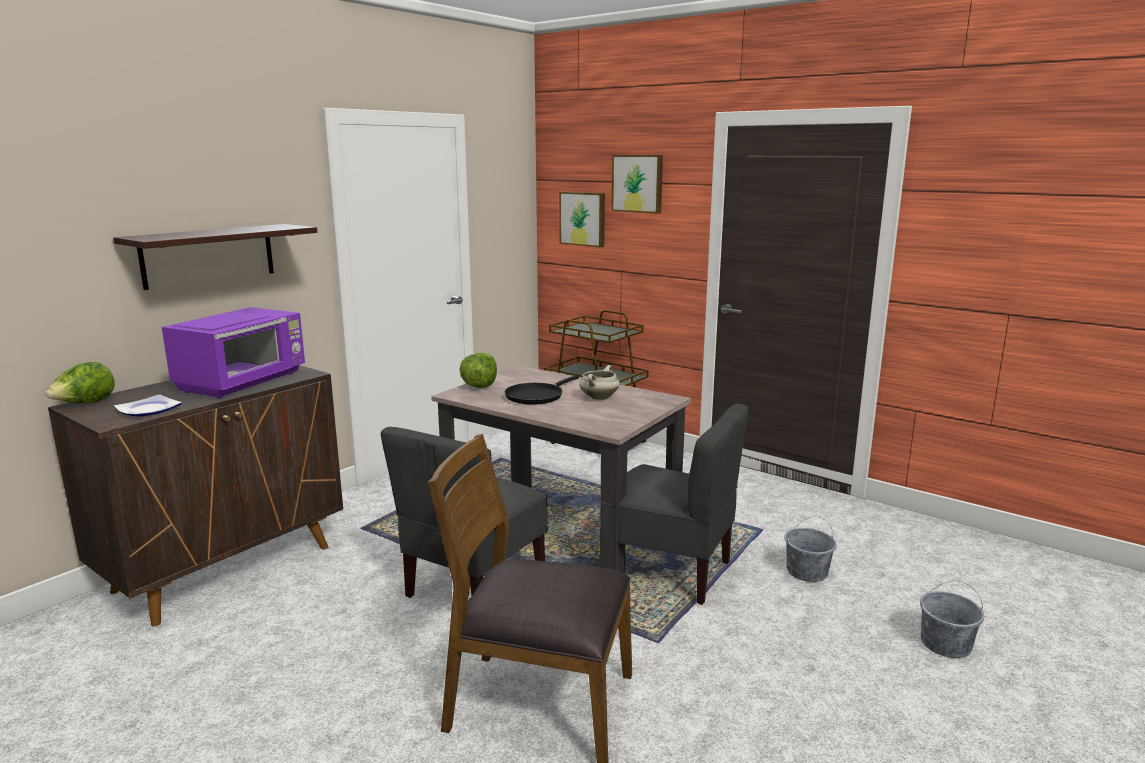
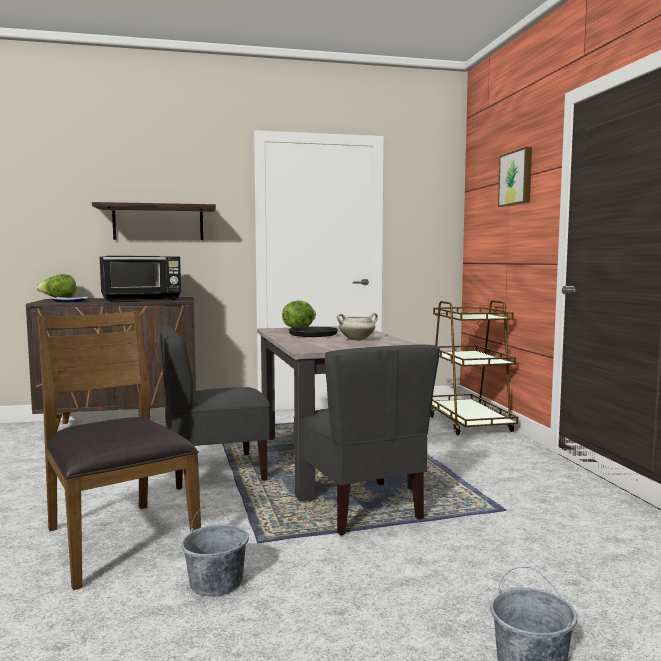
camera: 40 degrees right, 10 degrees down
purple microwave [162,307,305,399] -> black microwave [100,256,181,302]
picture [559,192,605,247] -> none
grey bucket [784,516,837,582] -> grey bucket moved to [181,505,249,597]

